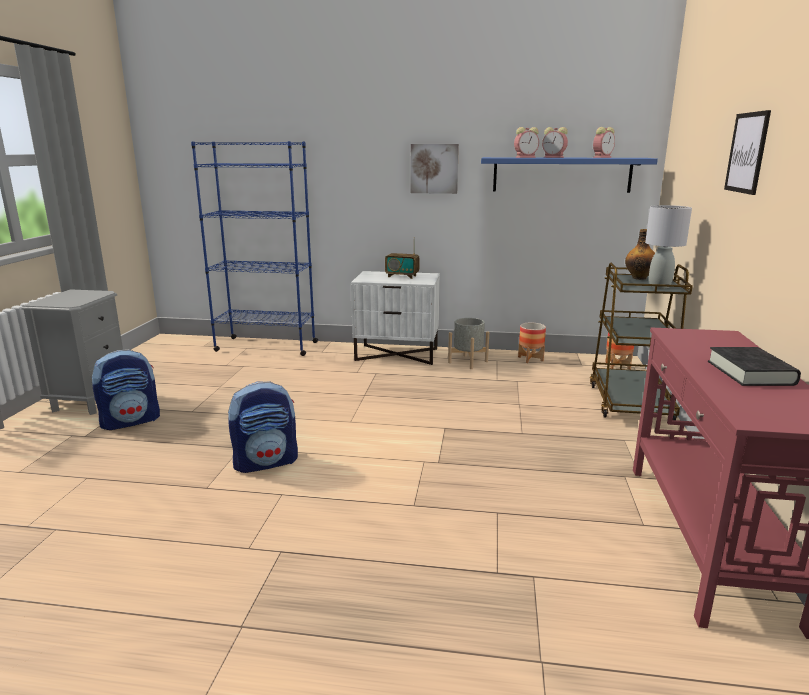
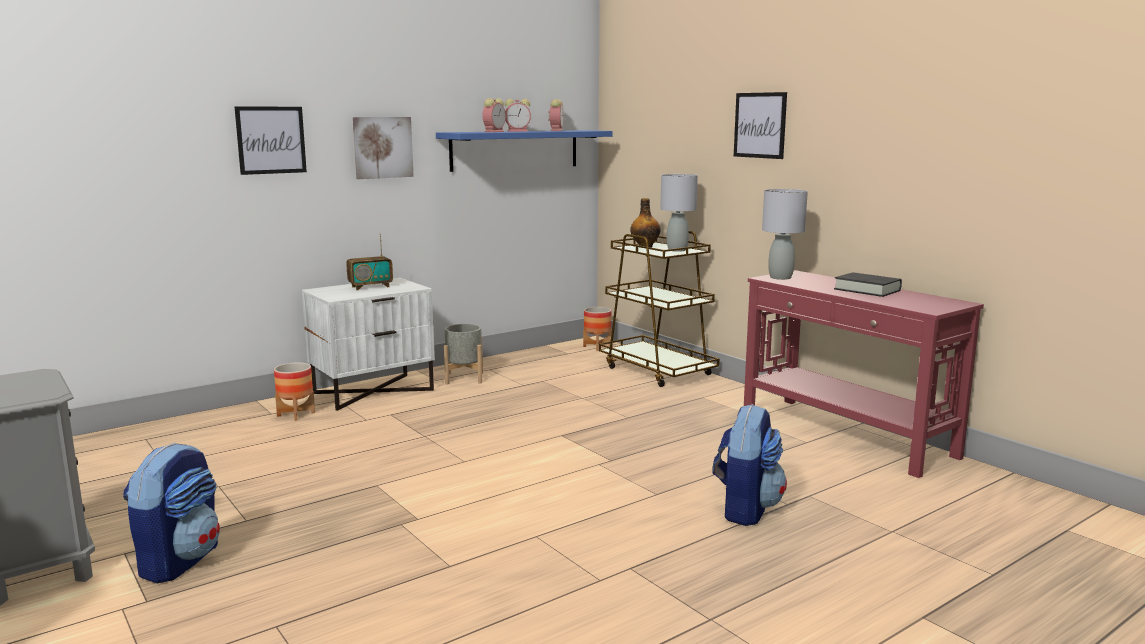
camera: 45 degrees left, 5 degrees down
blue bookcase [191,141,318,356] -> none
backpack [228,381,298,473] -> backpack moved to [712,404,787,526]
planter [518,323,546,363] -> planter moved to [274,362,315,421]
none -> picture [234,106,307,175]
none -> grey table lamp [762,189,808,280]

